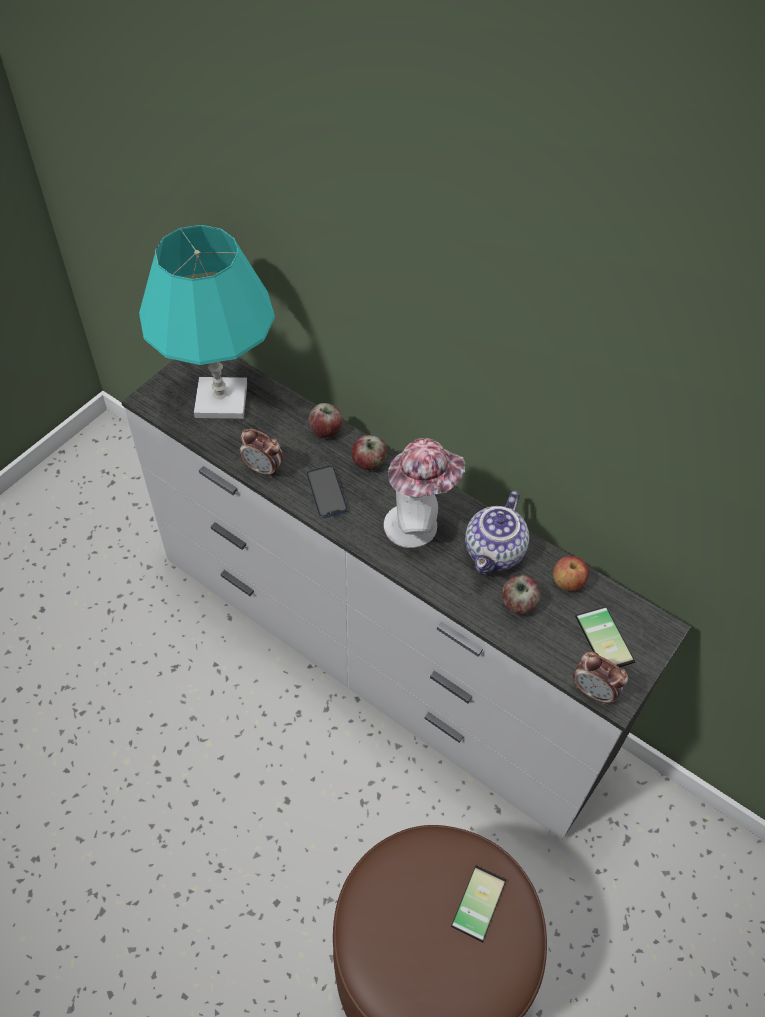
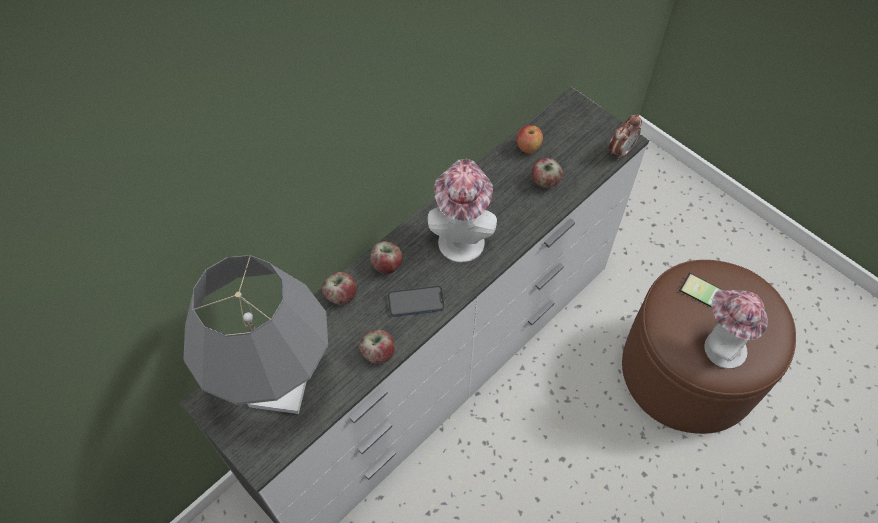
camera: 80 degrees left, 5 degrees up
turquoise table lamp [139,225,275,419] -> grey table lamp [183,255,328,414]
alarm clock [239,428,283,478] -> apple [359,330,395,364]
teapot [465,491,529,574] -> none
phone [575,606,635,667] -> none
none -> hat [704,290,768,369]

